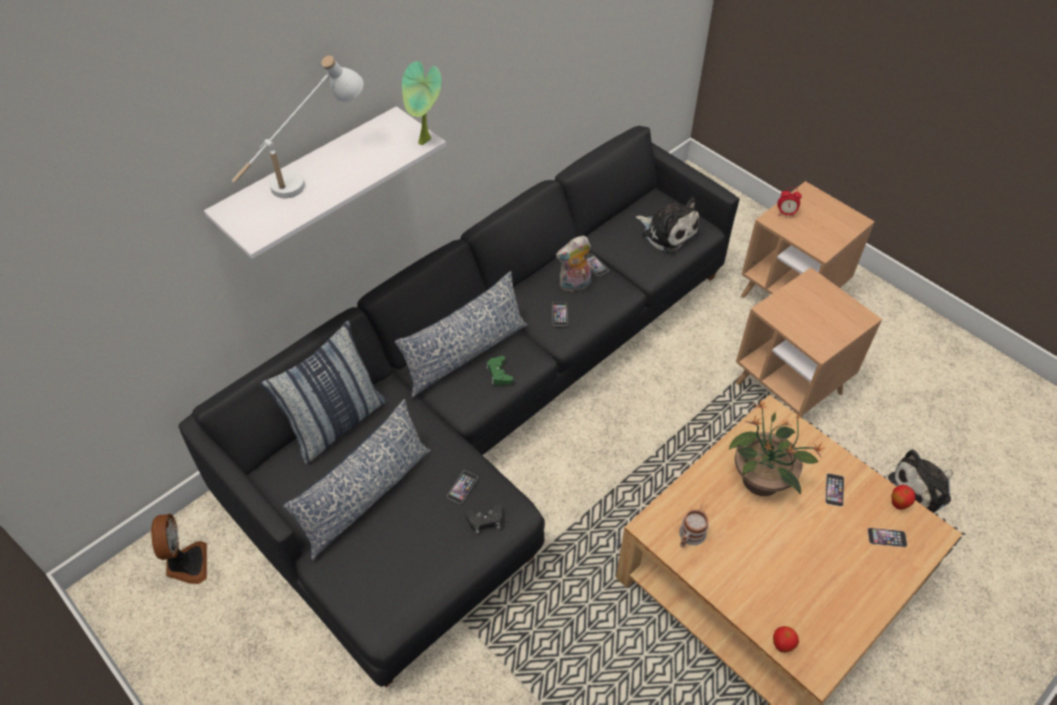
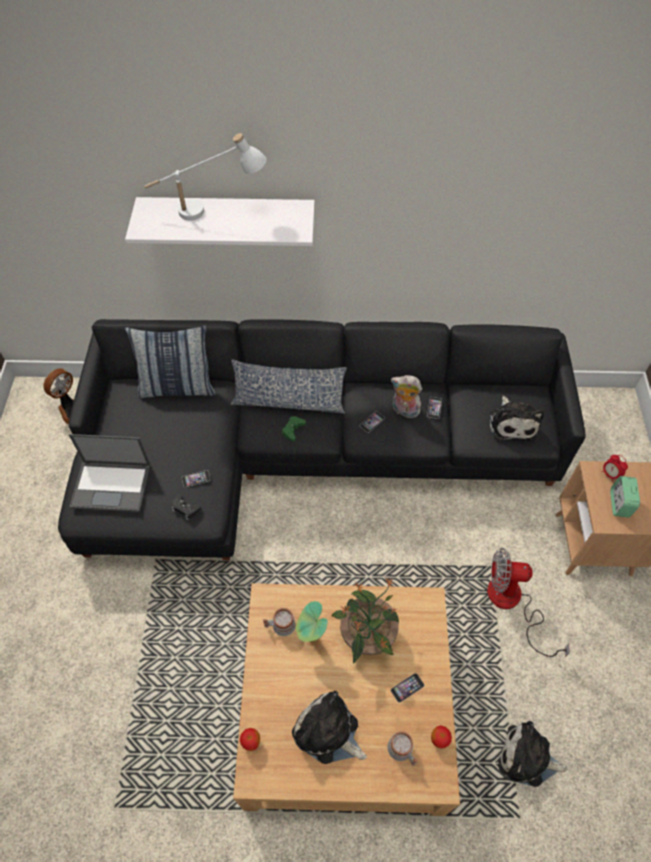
camera: 45 degrees right, 5 degrees up
pillow [283,399,431,560] -> none
potted plant [402,61,442,145] -> potted plant moved to [296,601,328,642]
brown side table [736,268,882,416] -> fan [487,548,570,657]
phone [868,528,907,547] -> mug [388,731,418,766]
none -> laptop [69,434,151,512]
none -> plush toy [292,691,367,764]
none -> alarm clock [610,476,640,517]

